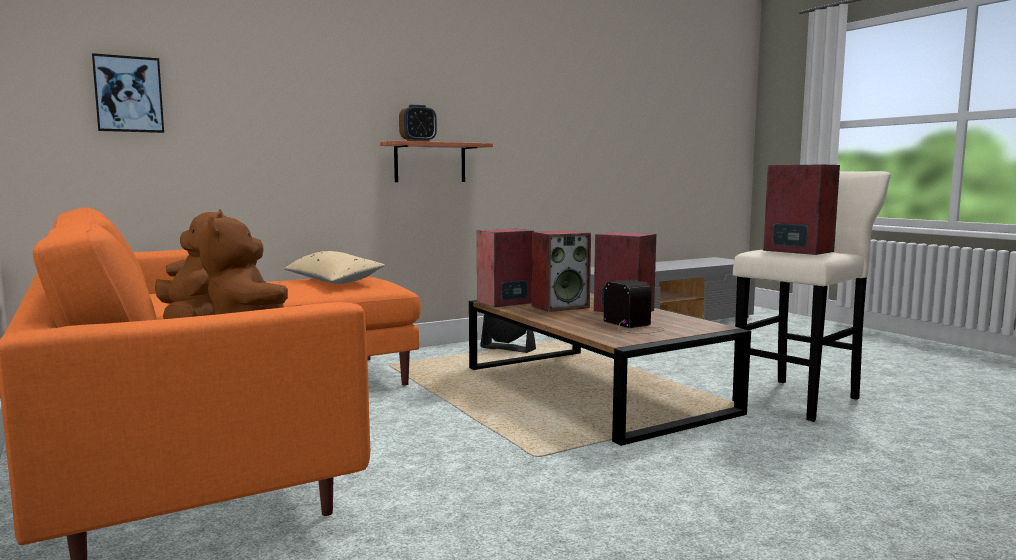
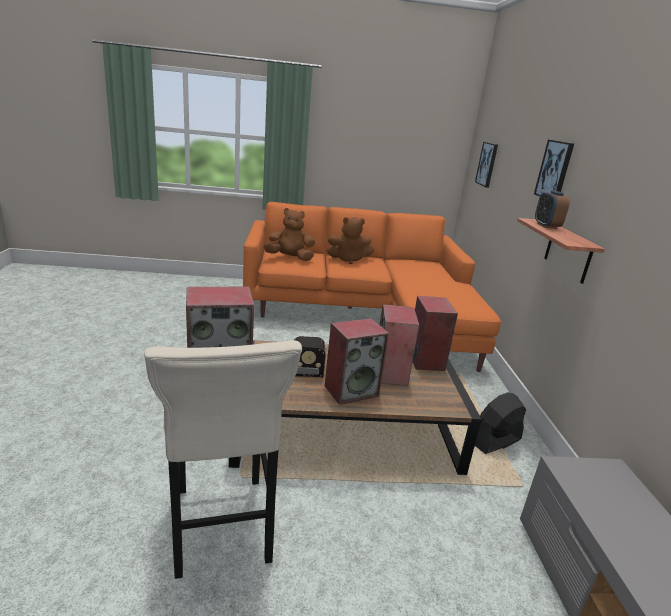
camera: 115 degrees right, 15 degrees up
beige pillow [284,251,385,284] -> none
none -> picture [534,139,574,197]

